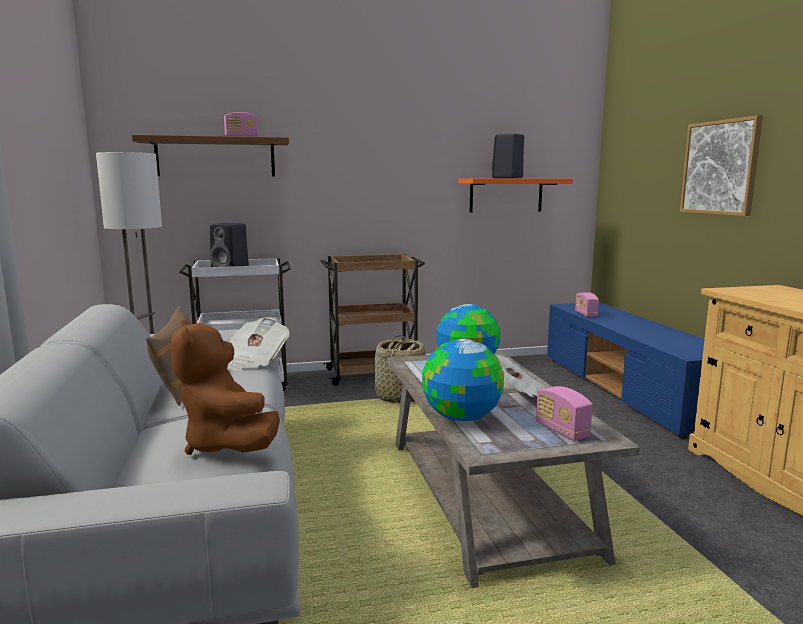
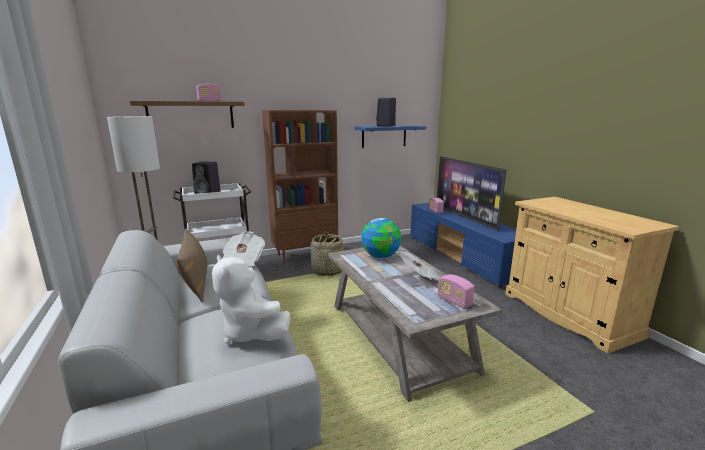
camera: 10 degrees left, 5 degrees up
brown plush toy [171,320,280,455] -> white plush toy [212,254,291,344]
brown cart [320,254,425,386] -> brown bookcase [262,110,338,264]
globe [422,339,504,421] -> none
orange shelf [459,179,573,212] -> blue shelf [355,125,426,148]
picture [680,115,763,216] -> none
none -> television [437,156,507,231]

